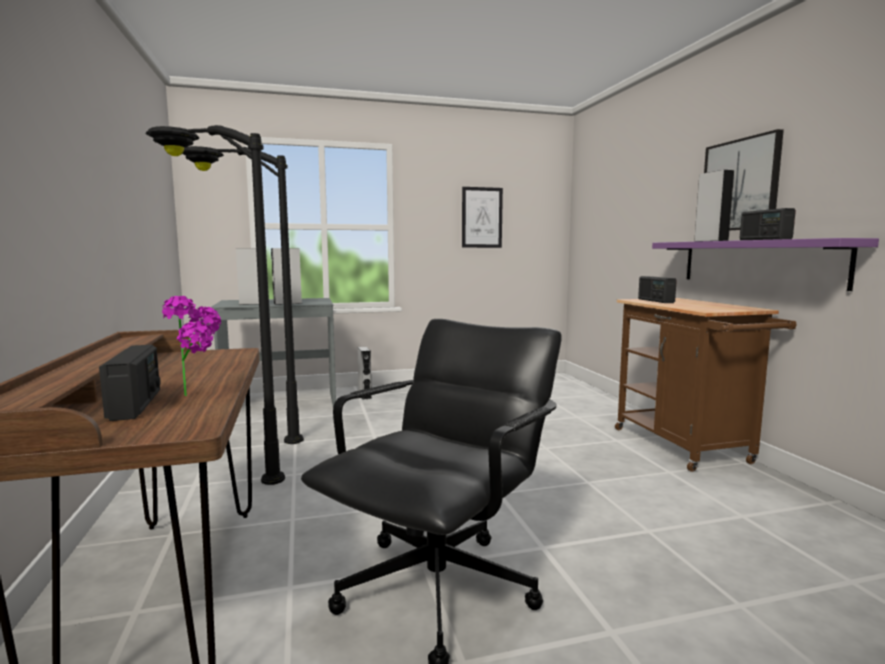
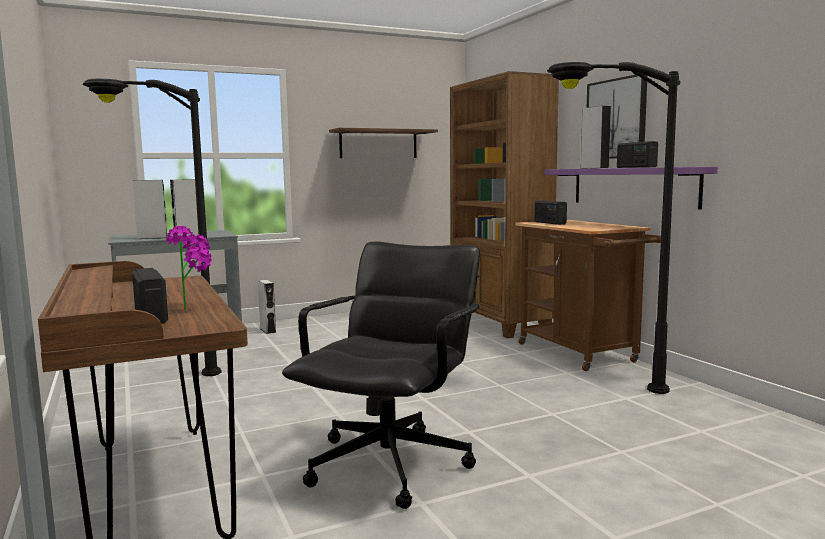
camera: 10 degrees left, 0 degrees up
black floor lamp [146,125,285,485] -> black floor lamp moved to [547,62,680,394]
picture [462,187,503,248] -> shelf [329,128,438,158]
none -> brown bookcase [450,71,559,338]

